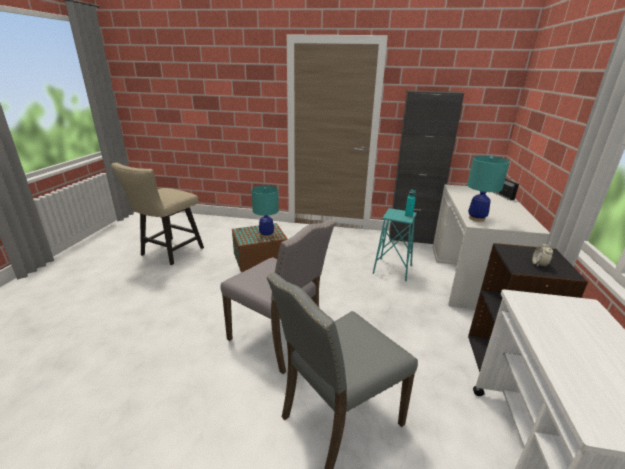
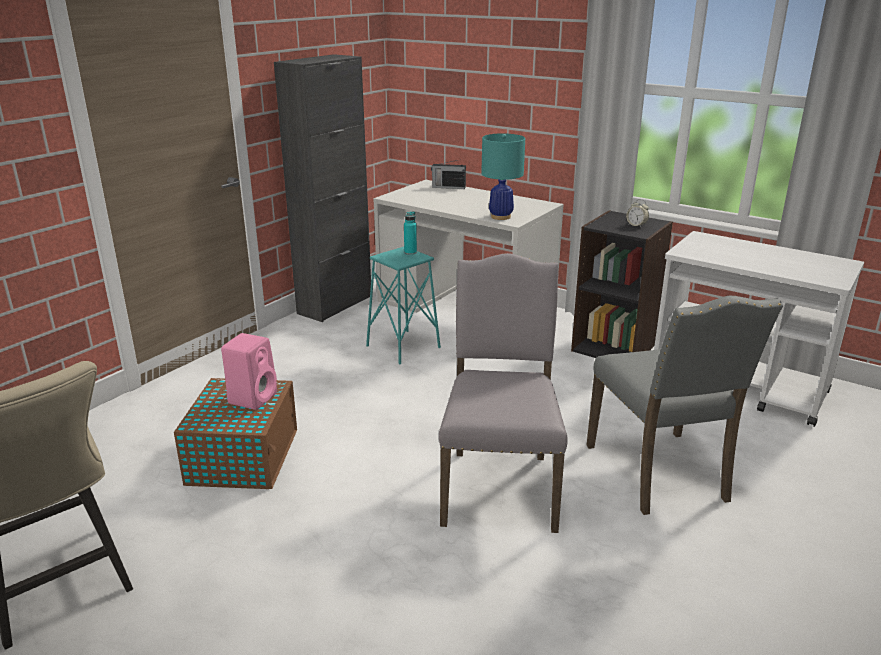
camera: 65 degrees left, 0 degrees up
grey chair [220,219,335,374] -> grey chair turned 60 degrees counterclockwise [439,253,568,533]
turquoise table lamp [251,185,279,238] -> pink speaker [221,333,277,410]

